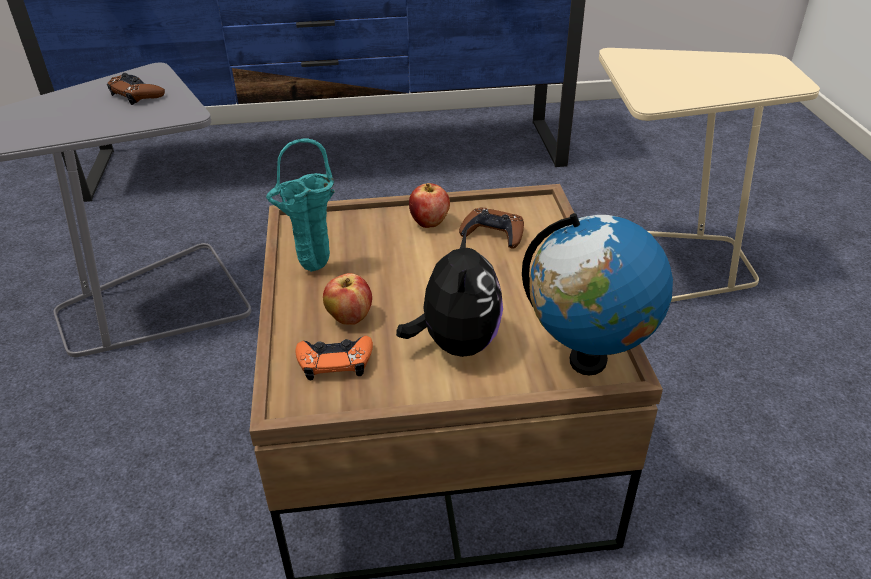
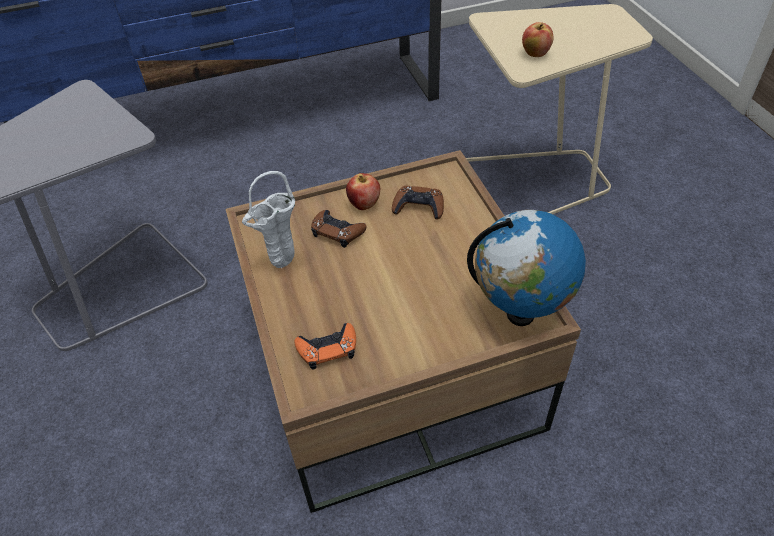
camera: 10 degrees left, 10 degrees up
brown game controller [107,73,165,105] -> brown game controller moved to [311,210,366,248]
turquoise vase [266,138,335,272] -> white vase [242,171,295,268]
apple [323,273,372,325] -> apple moved to [522,22,553,57]
plush toy [396,227,503,357] -> none

